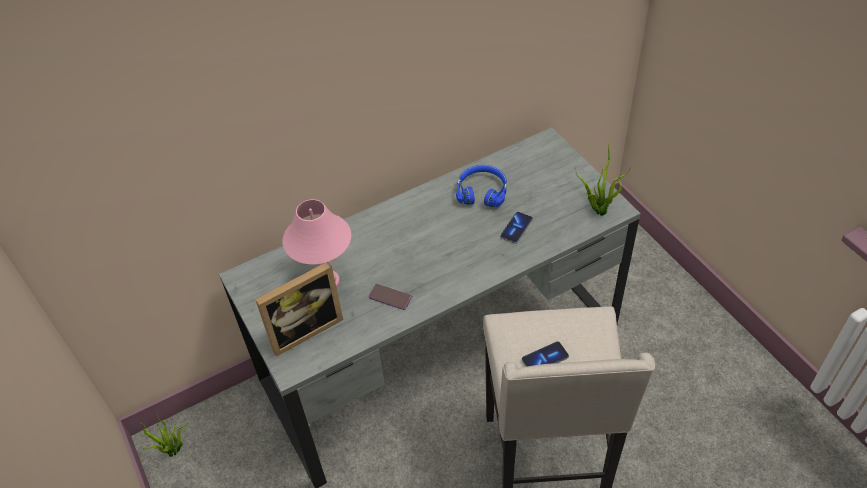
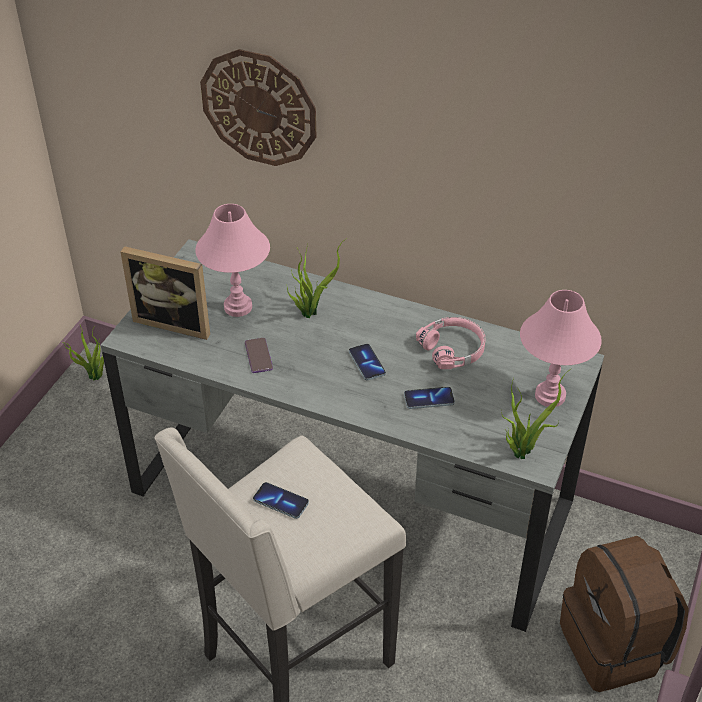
camera: 50 degrees right, 5 degrees down
blue headphones [456,165,507,207] -> pink headphones [416,317,486,369]
none -> wall clock [200,49,316,166]
none -> potted plant [286,238,347,318]
none -> phone [349,344,386,380]
none -> pink table lamp [520,290,602,407]
none -> brown backpack [560,536,689,692]

